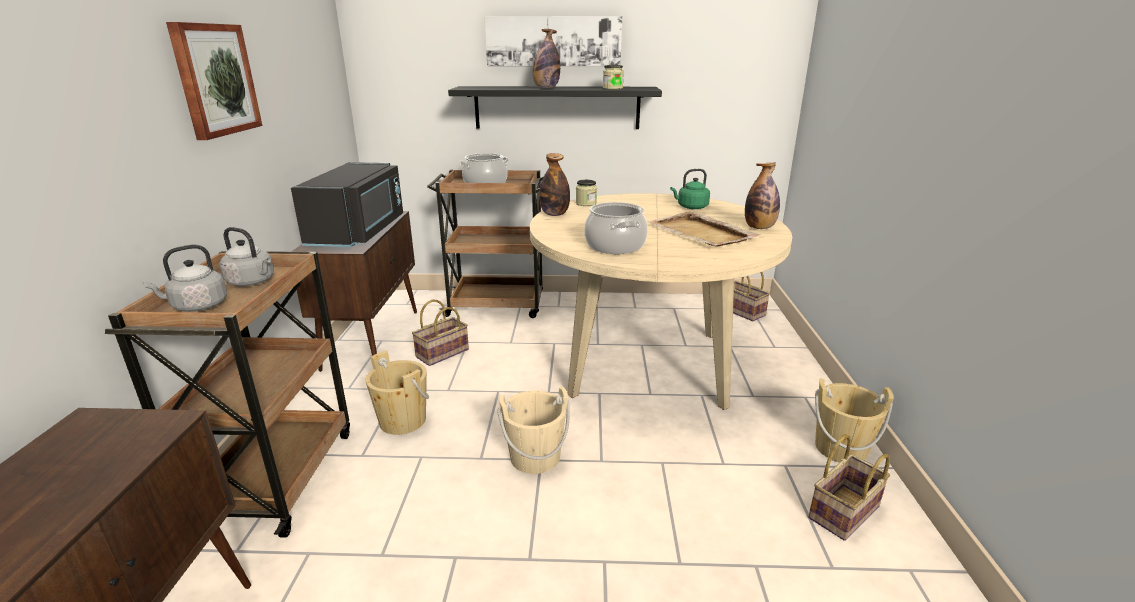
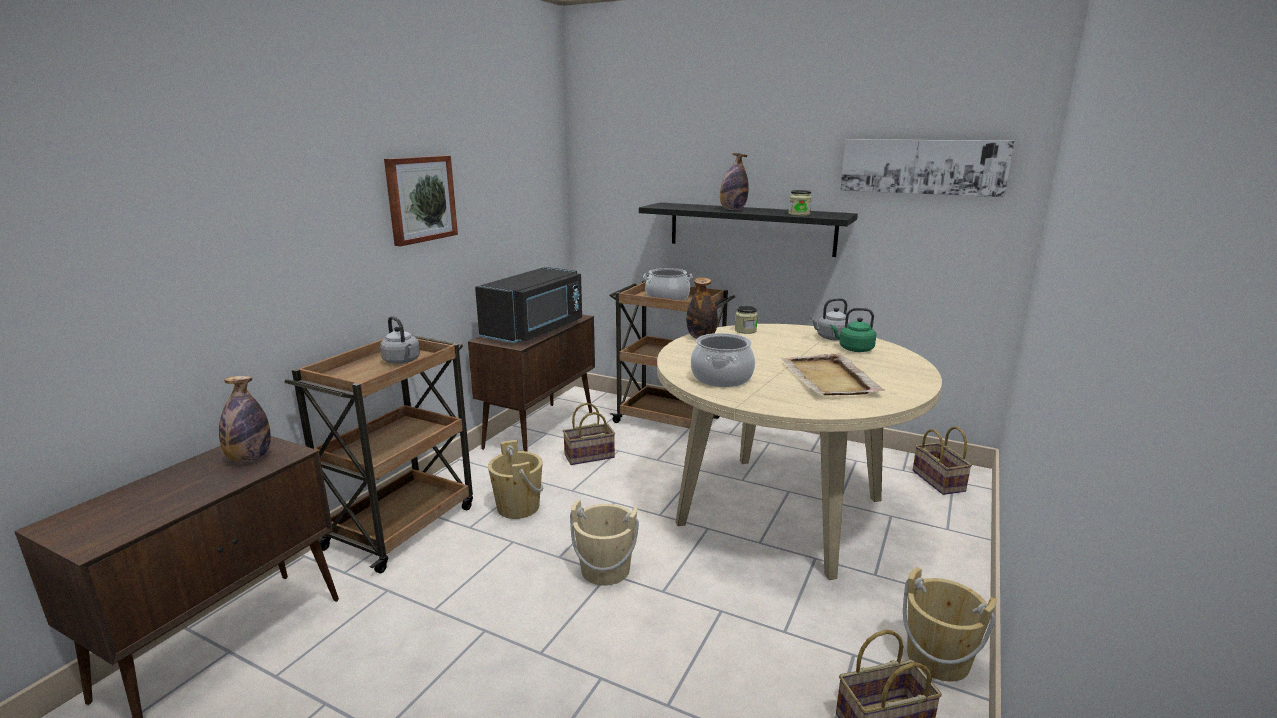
camera: 25 degrees right, 5 degrees down
grey kettle [143,244,227,312] -> grey kettle moved to [810,298,851,340]
picture [484,16,622,66] -> picture moved to [840,139,1014,197]
bottle [745,163,780,229] -> bottle moved to [219,376,271,463]

